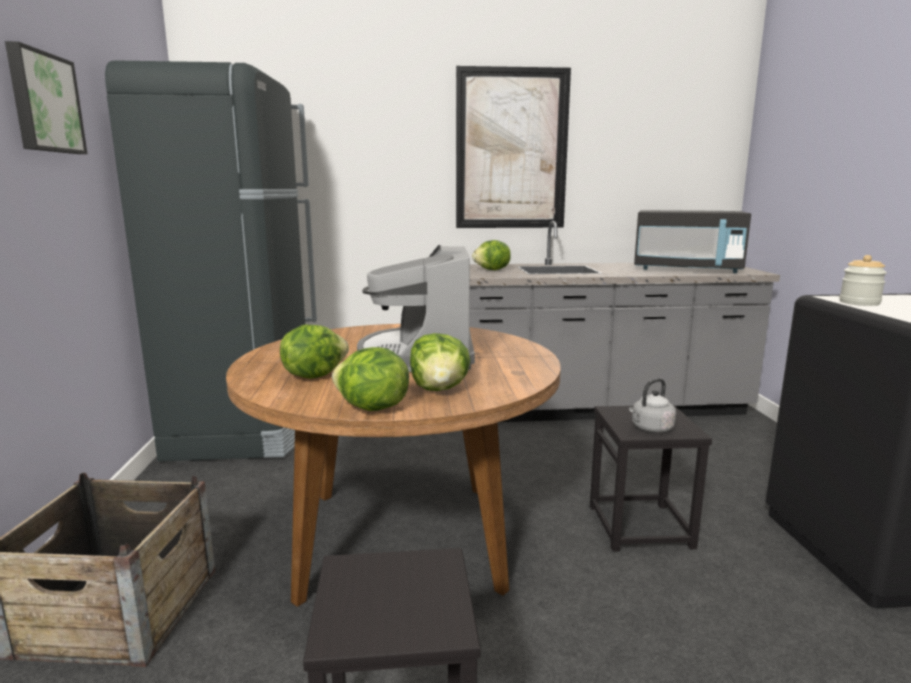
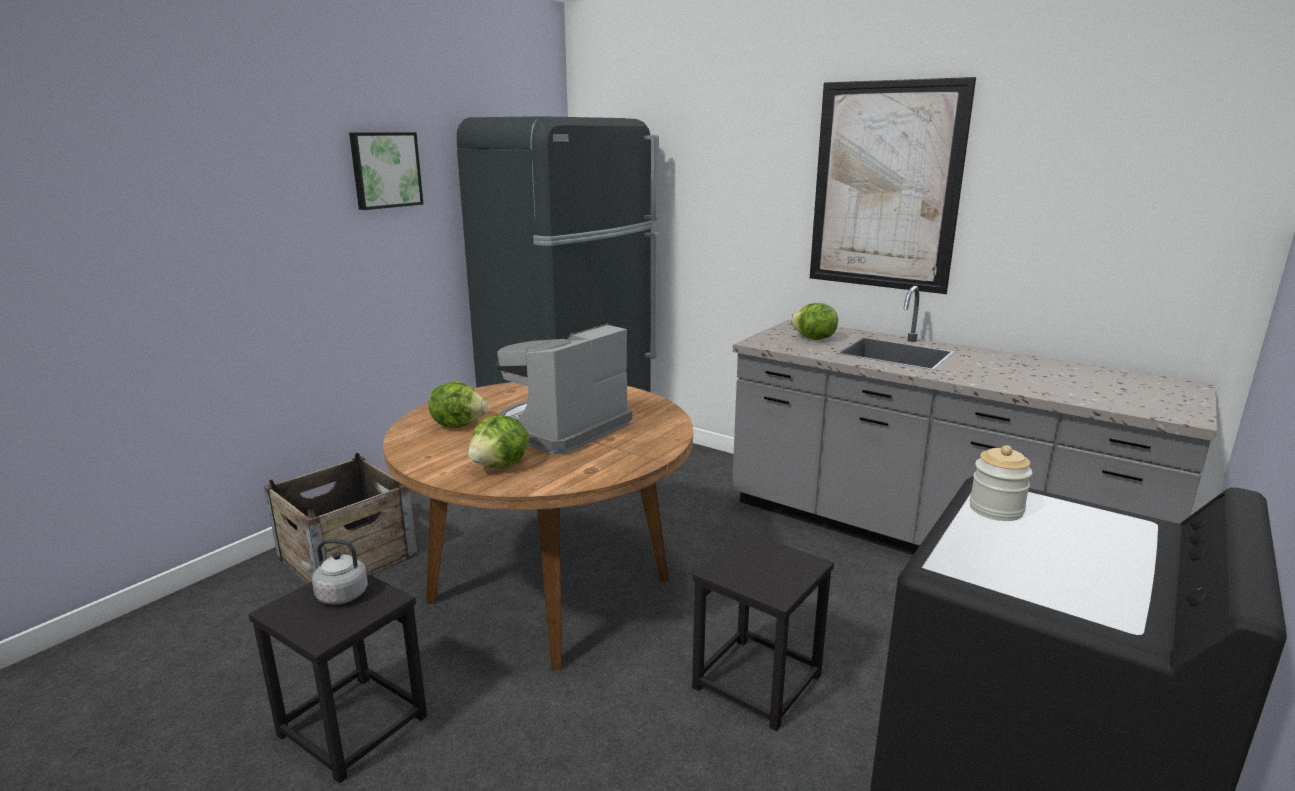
camera: 40 degrees right, 5 degrees up
lettuce [332,347,409,411] -> none
grey kettle [629,378,676,433] -> grey kettle moved to [301,539,368,605]
black microwave [634,210,751,273] -> none

